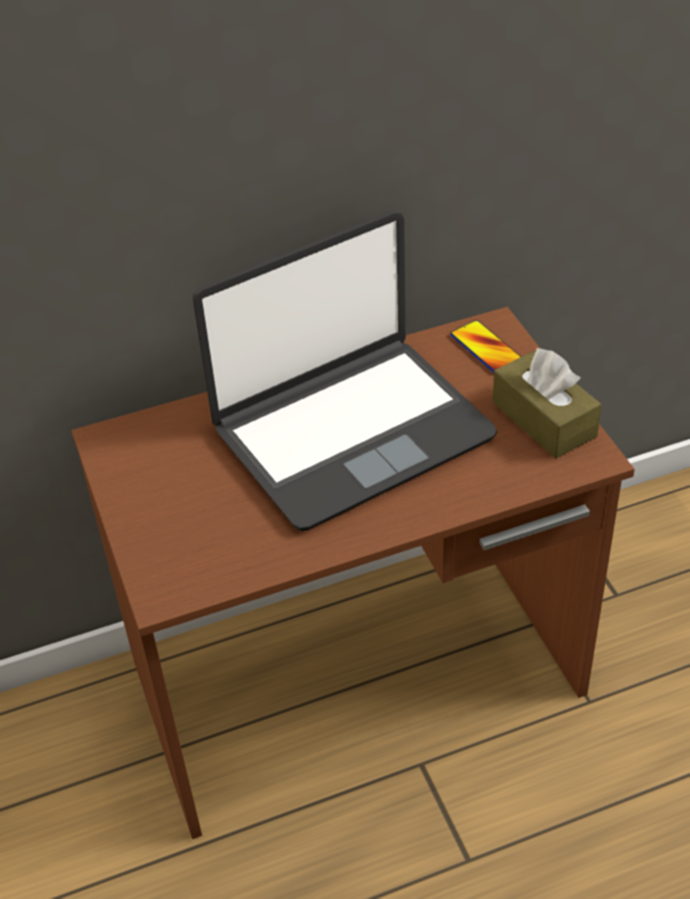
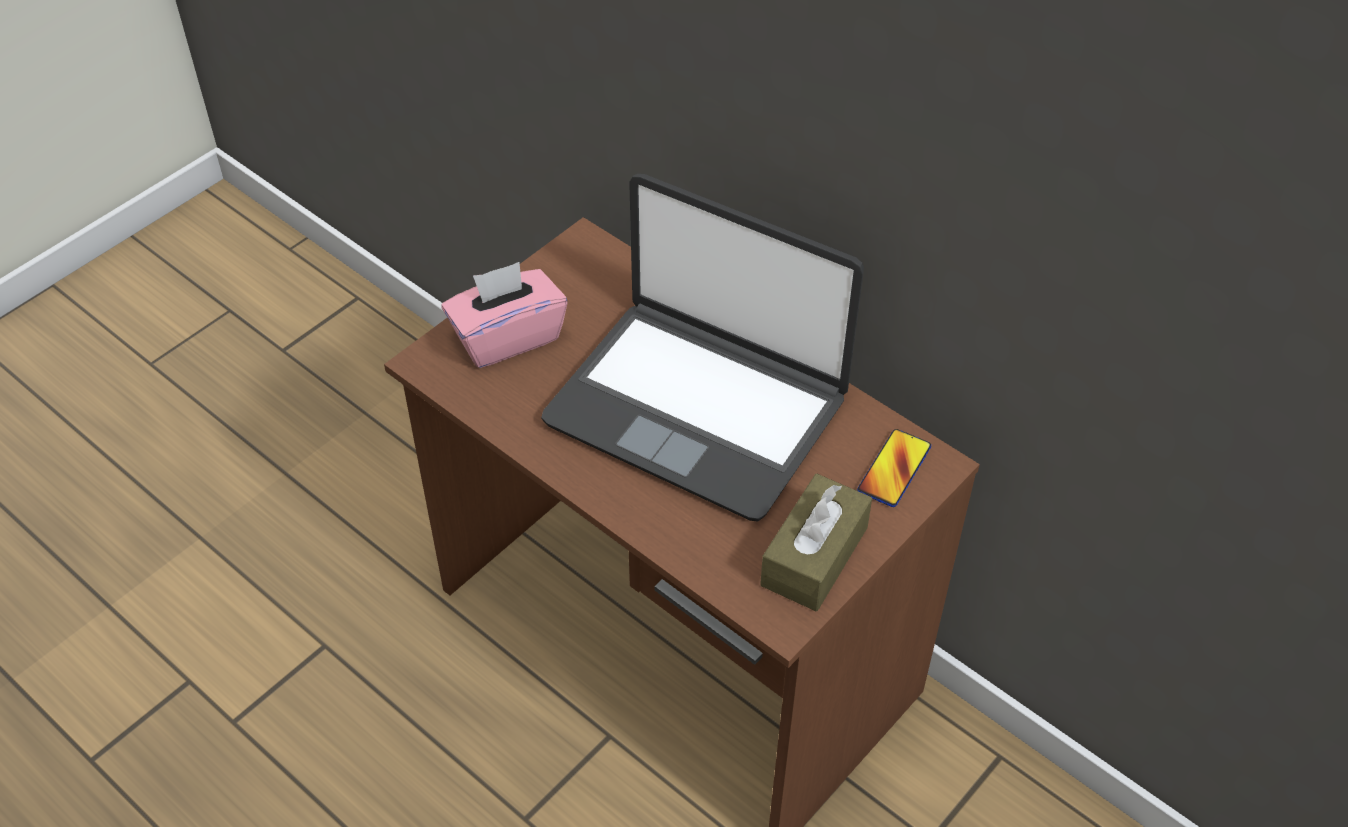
camera: 60 degrees right, 5 degrees up
none -> pink tissue box [442,262,567,368]

